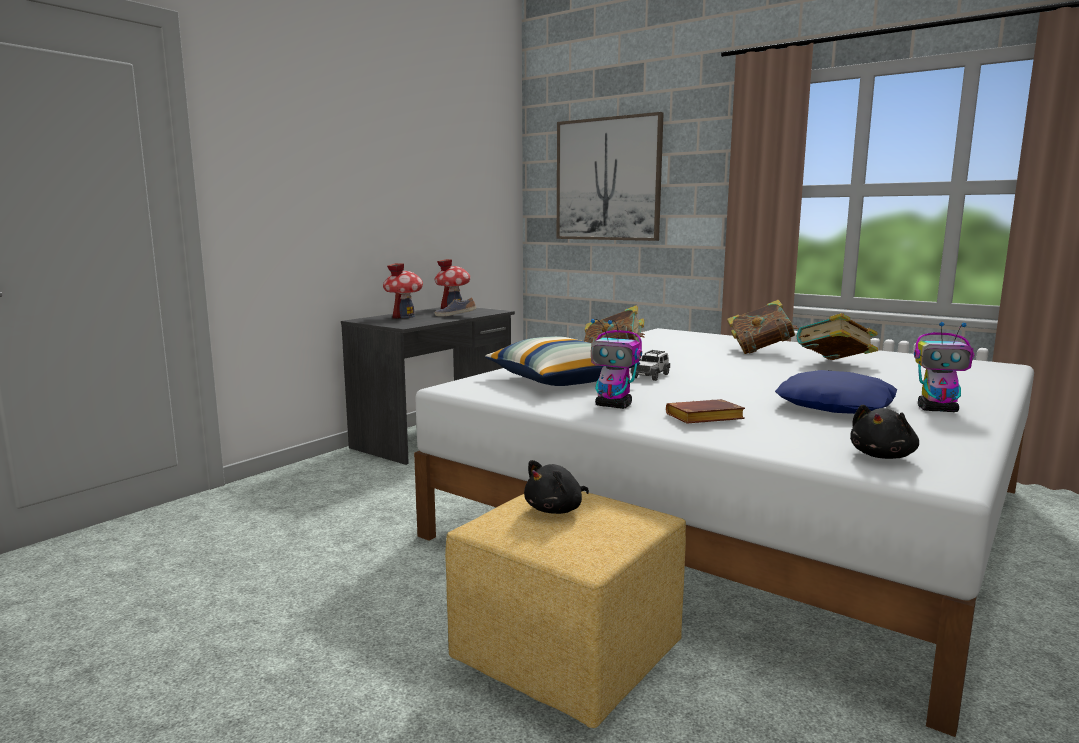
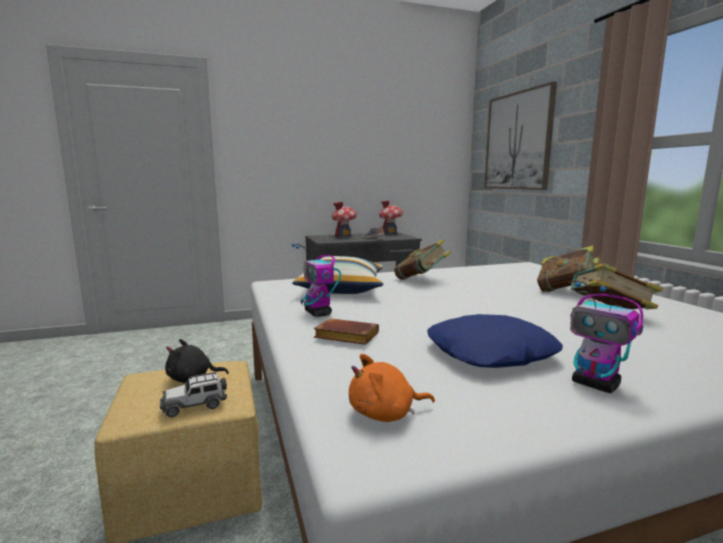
camera: 35 degrees right, 0 degrees up
toy car [630,350,670,381] -> toy car moved to [160,372,227,417]
black plush toy [850,405,919,459] -> orange plush toy [349,354,435,422]

